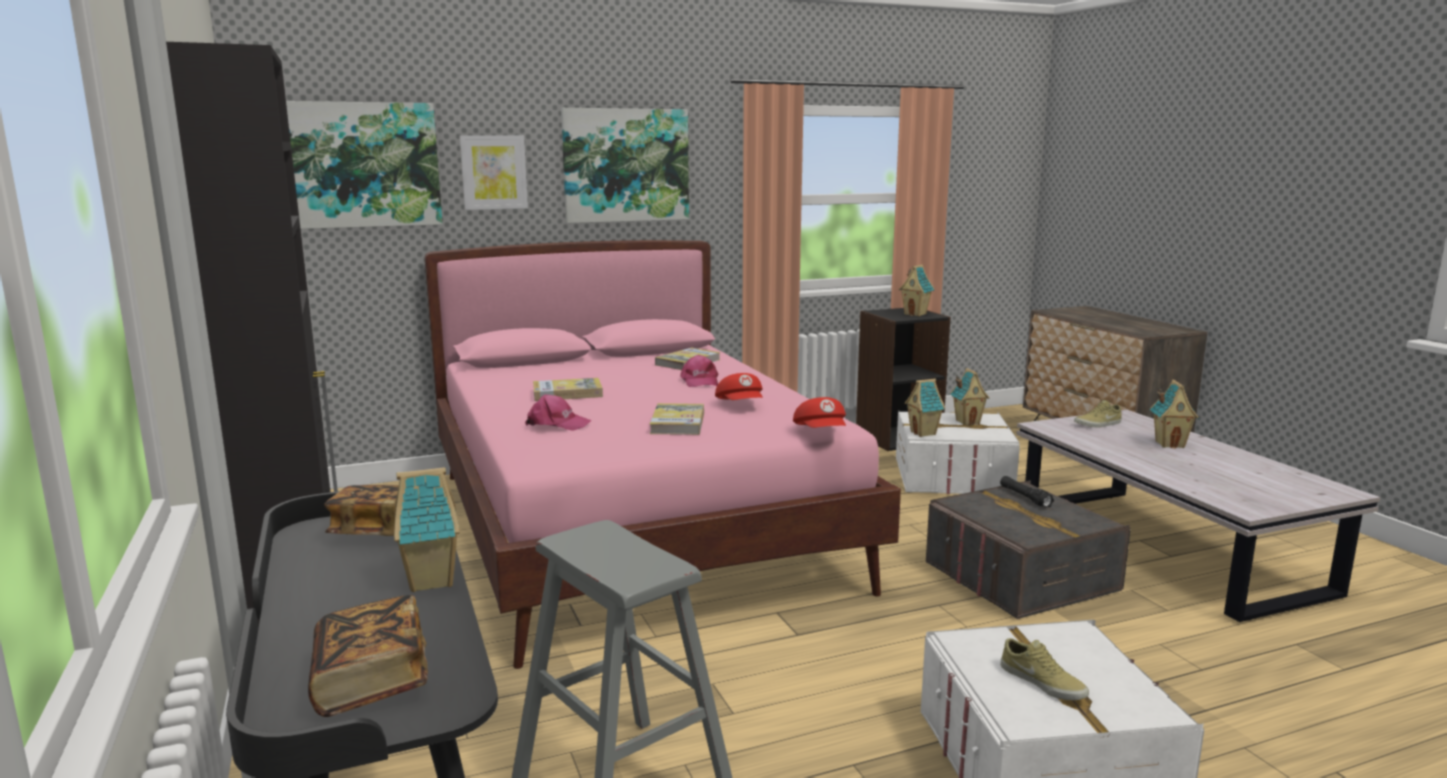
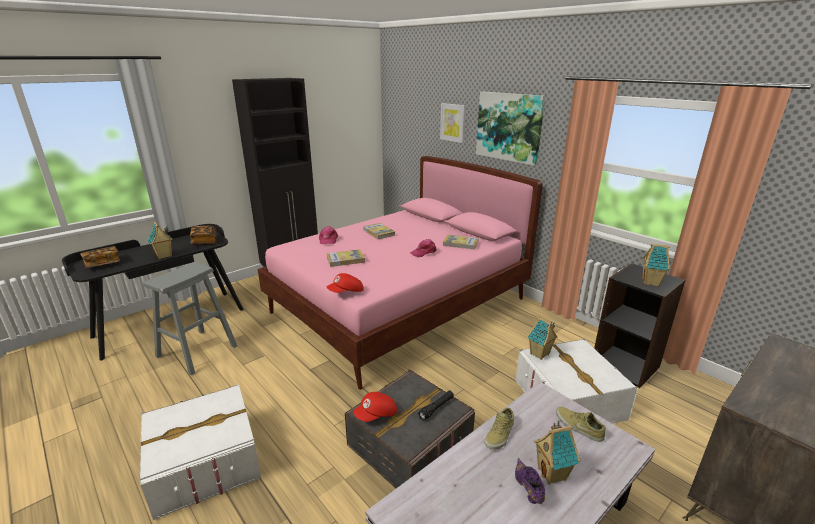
camera: 70 degrees right, 10 degrees up
picture [286,101,442,229] -> none
red cap [715,373,763,400] -> red cap moved to [353,392,397,422]
toy house [950,368,989,425] -> none
beige shoe [1000,638,1089,700] -> beige shoe moved to [484,408,514,450]
none -> purple shoe [515,458,545,504]

